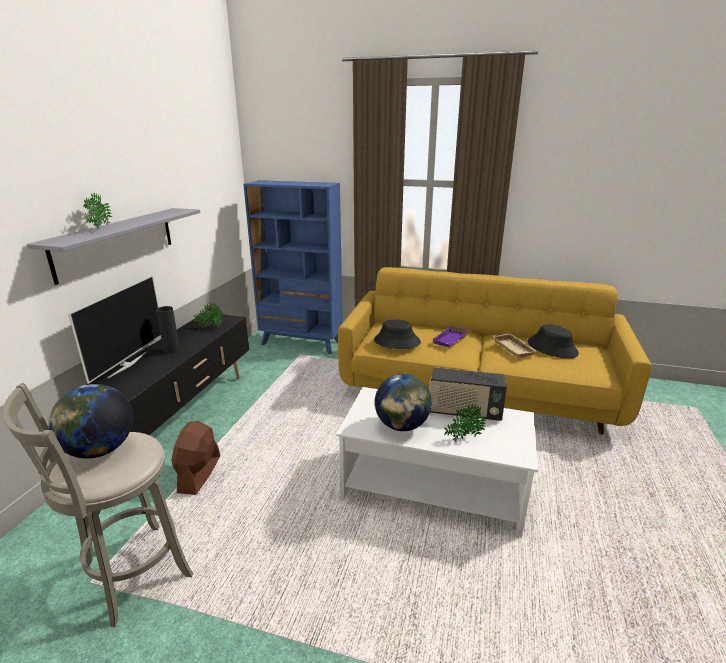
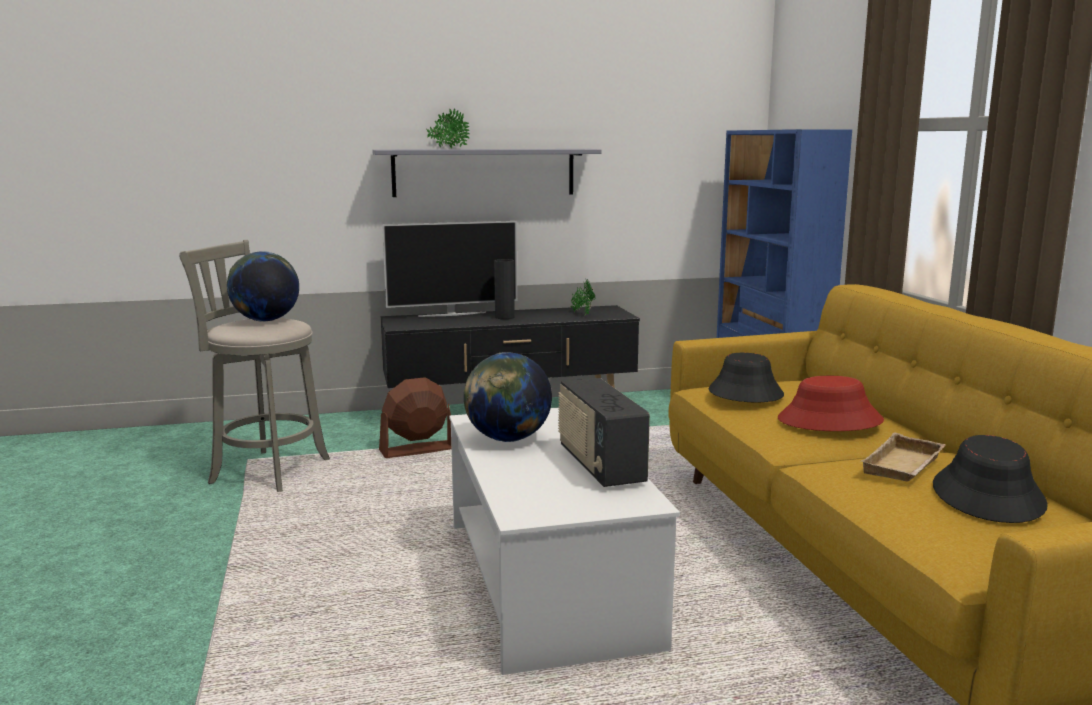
camera: 60 degrees right, 10 degrees down
purple tray [433,325,470,347] -> red hat [778,376,884,431]
potted plant [444,404,486,443] -> none

